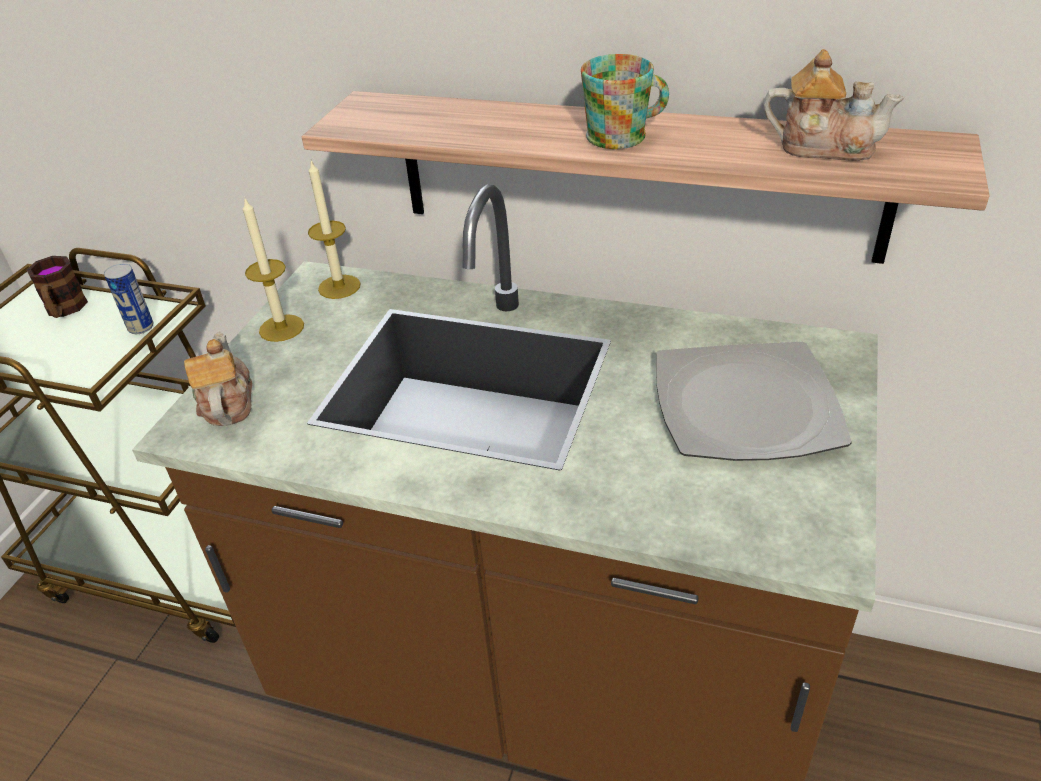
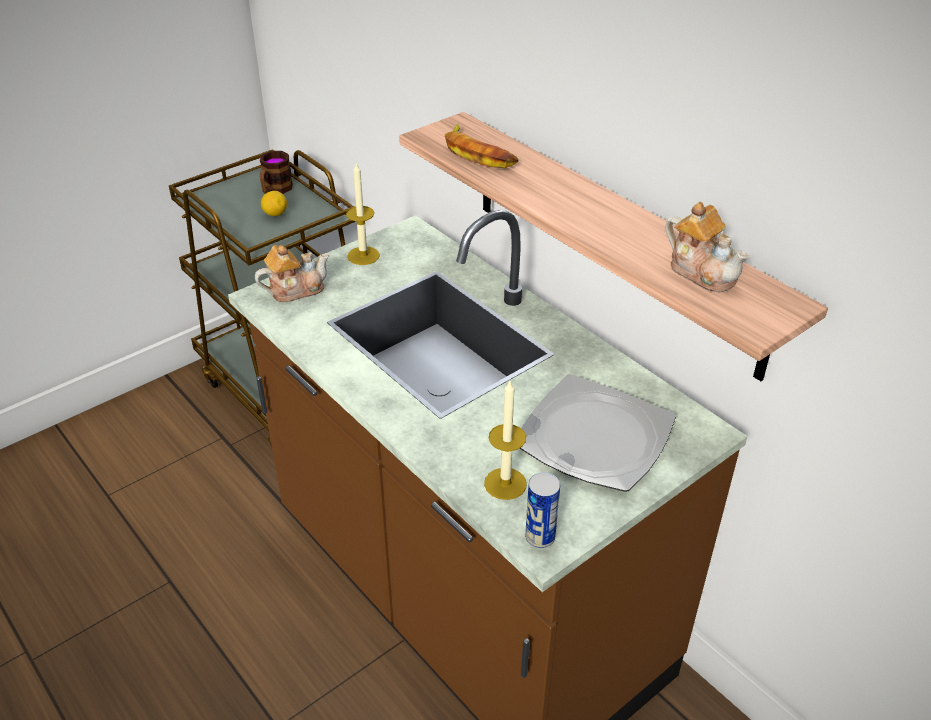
camera: 30 degrees right, 0 degrees up
can [104,264,154,334] -> can moved to [525,472,560,548]
teapot [184,331,252,426] -> teapot turned 45 degrees clockwise [255,245,329,302]
candle [308,160,361,299] -> candle moved to [484,381,527,500]
mug [581,54,669,149] -> none
none -> lemon [261,191,287,216]
none -> banana [444,124,519,168]

